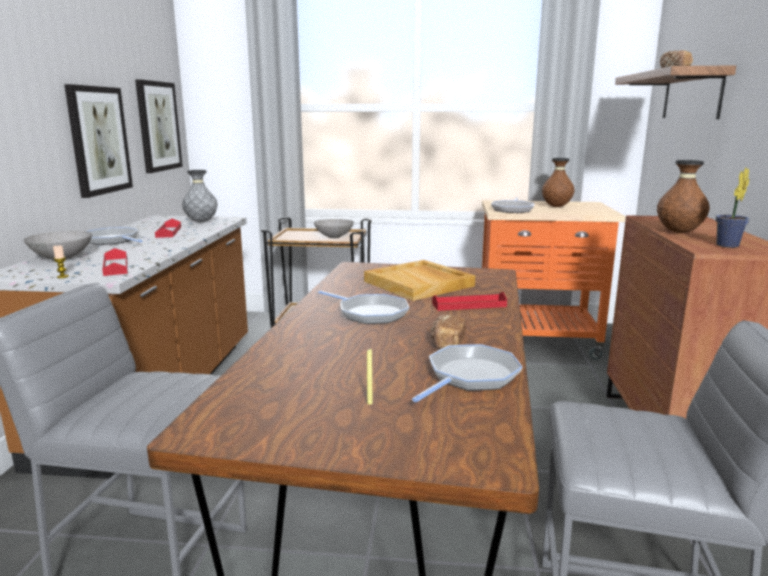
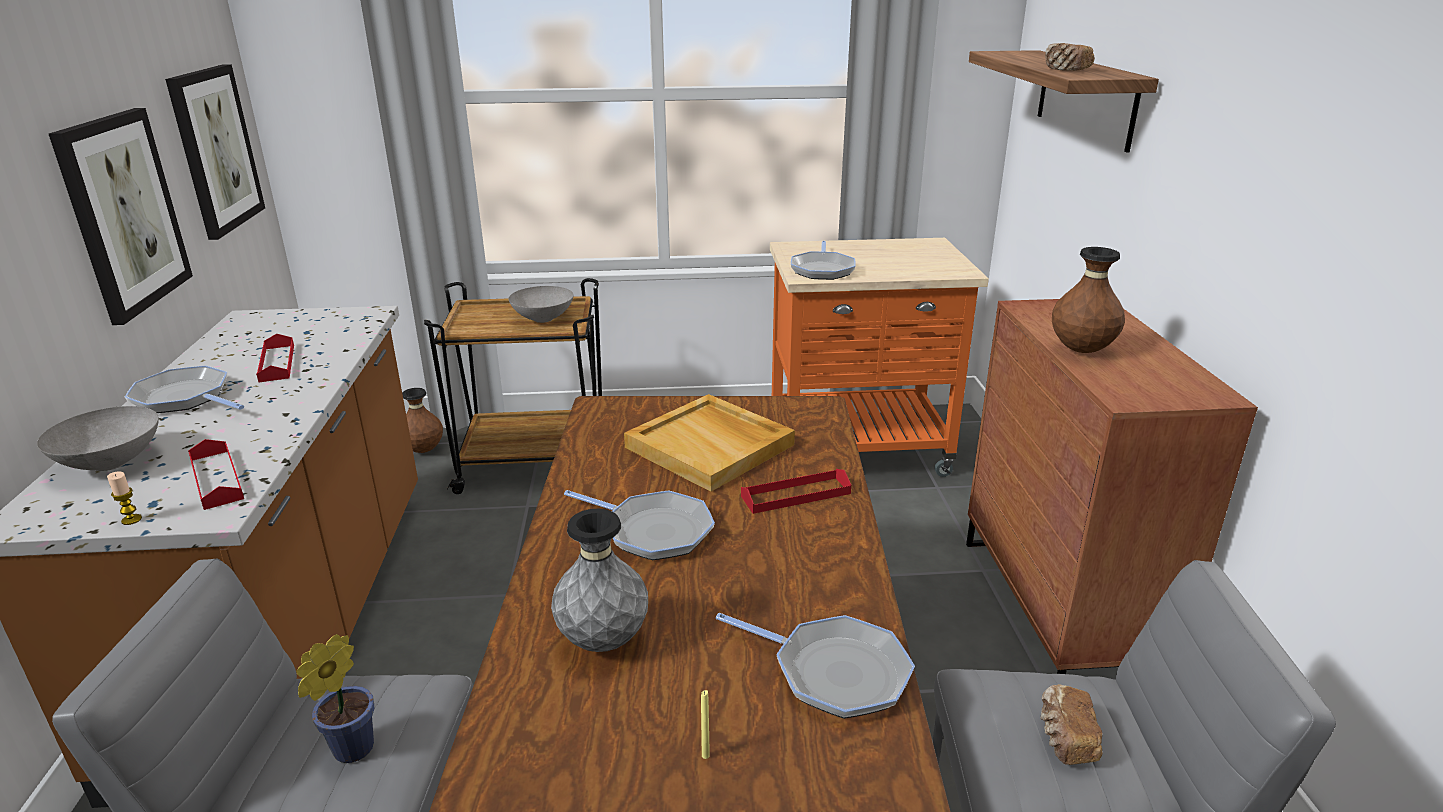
camera: 10 degrees left, 10 degrees up
grey vase [182,170,217,222] -> grey vase moved to [551,508,648,652]
frying pan [412,344,522,402] -> frying pan turned 90 degrees clockwise [716,613,915,719]
bread [431,315,466,348] -> bread moved to [1040,684,1102,765]
brown vase [542,158,575,207] -> brown vase moved to [402,388,443,453]
potted plant [716,168,749,248] -> potted plant moved to [296,634,374,763]

